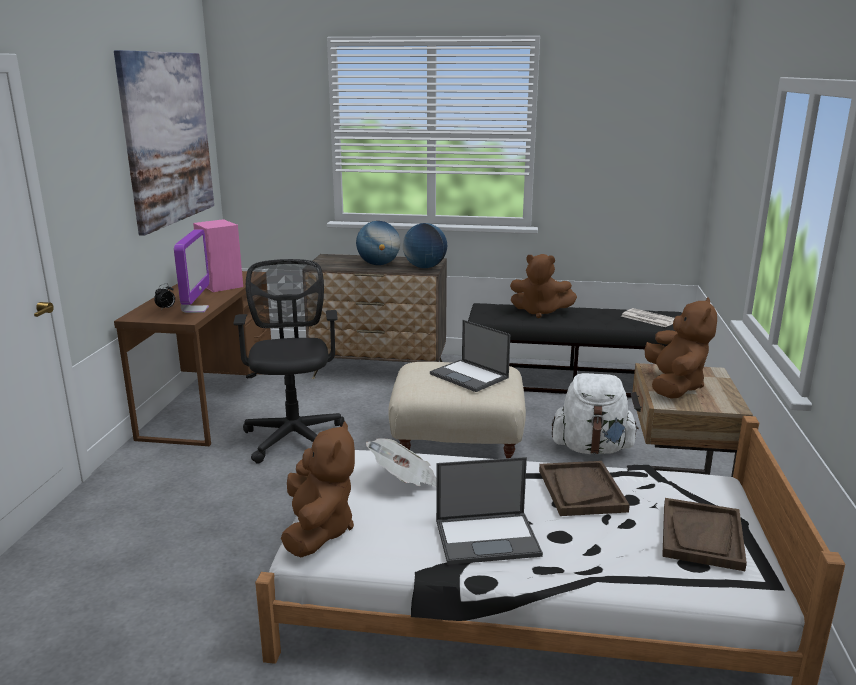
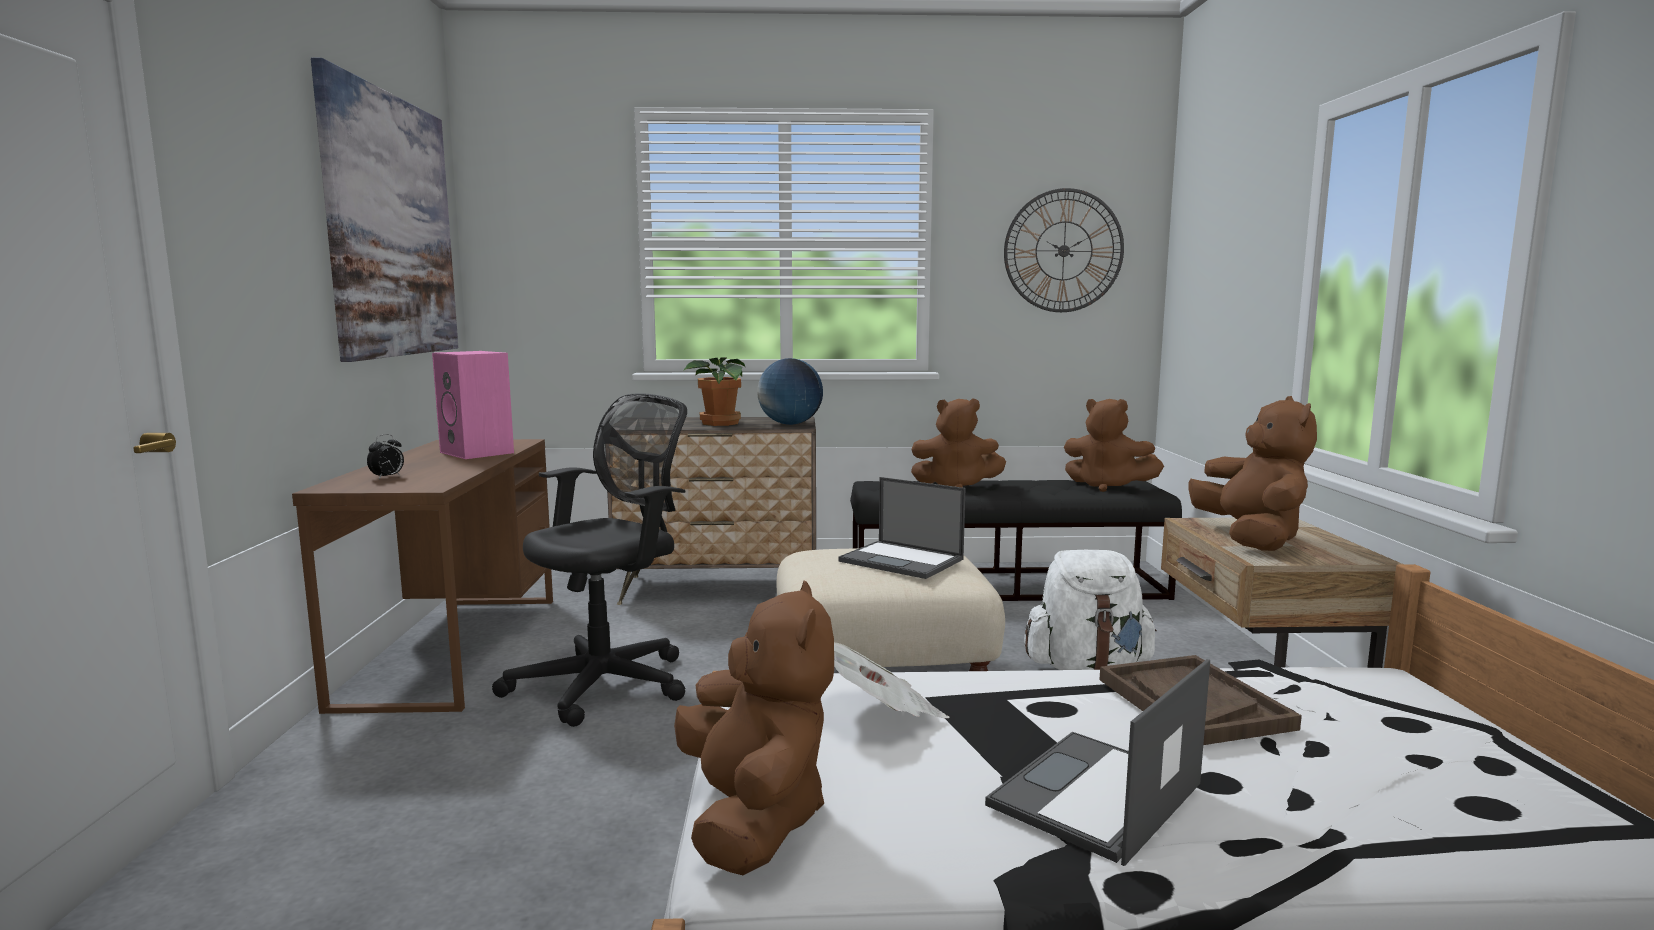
camera: 10 degrees left, 10 degrees down
monitor [174,229,209,313] -> none
black office chair [233,259,344,464] -> black office chair turned 60 degrees clockwise [492,393,687,727]
globe [356,221,400,265] -> potted plant [683,358,745,426]
laptop [436,457,543,565] -> laptop turned 150 degrees clockwise [985,659,1210,866]
newspaper [621,308,675,327] -> brown plush toy [1064,399,1164,492]
brown tray [662,498,747,571] -> none
none -> wall clock [1004,188,1124,312]

